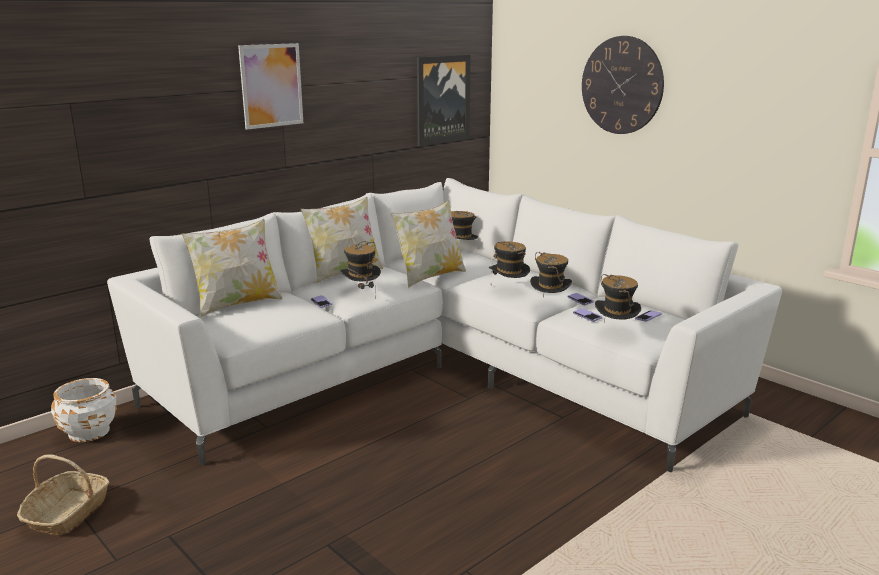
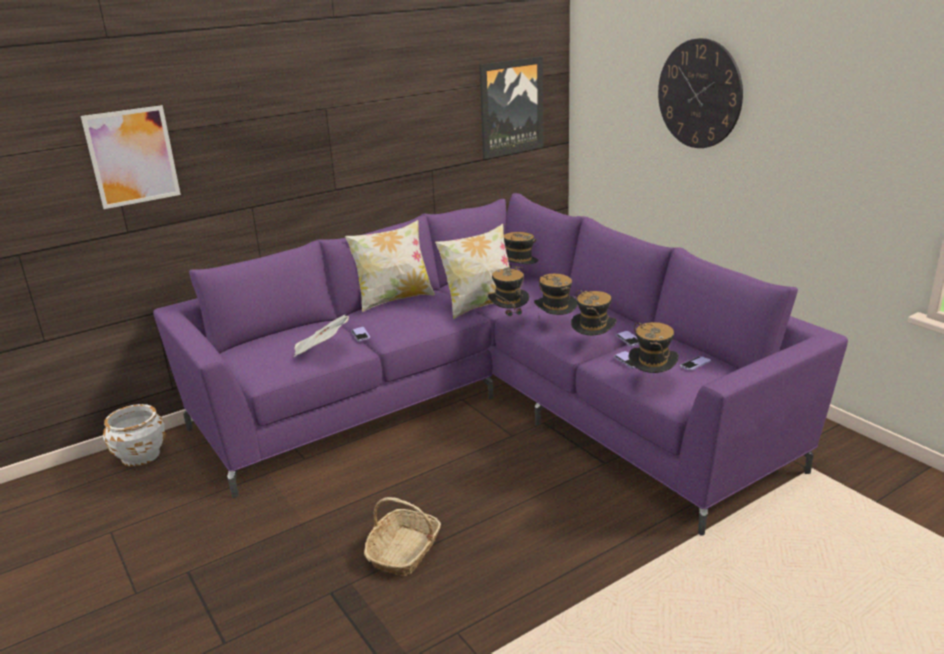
camera: 10 degrees right, 5 degrees up
basket [17,454,109,535] -> basket moved to [364,497,441,576]
white sofa [107,178,782,472] -> purple sofa [153,193,848,536]
pillow [182,219,282,317] -> none
picture [238,43,303,130] -> picture moved to [81,105,181,209]
hat [340,241,381,299] -> hat moved to [488,266,529,326]
none -> newspaper [294,314,349,357]

